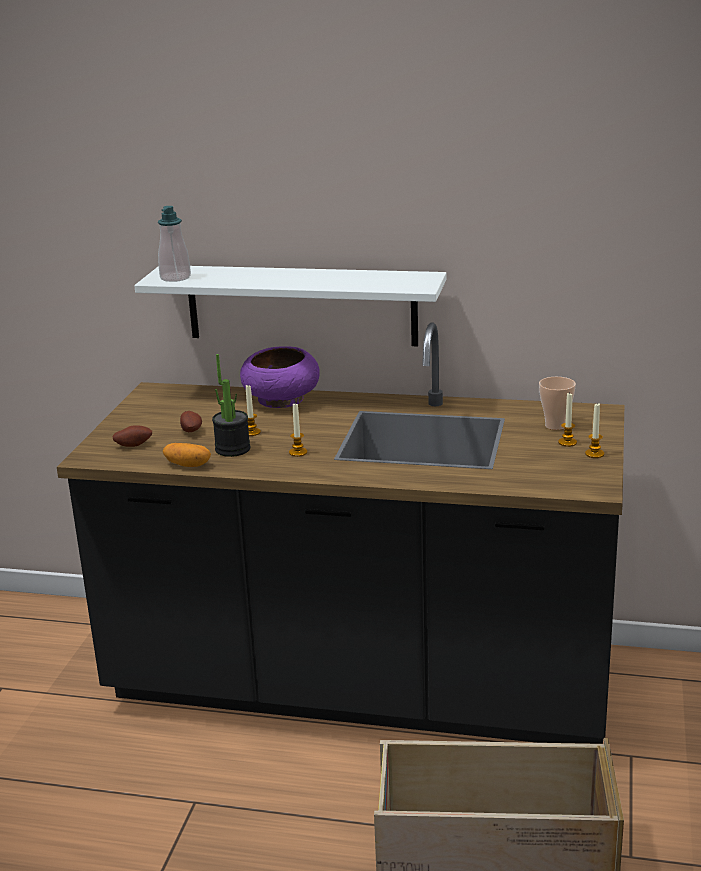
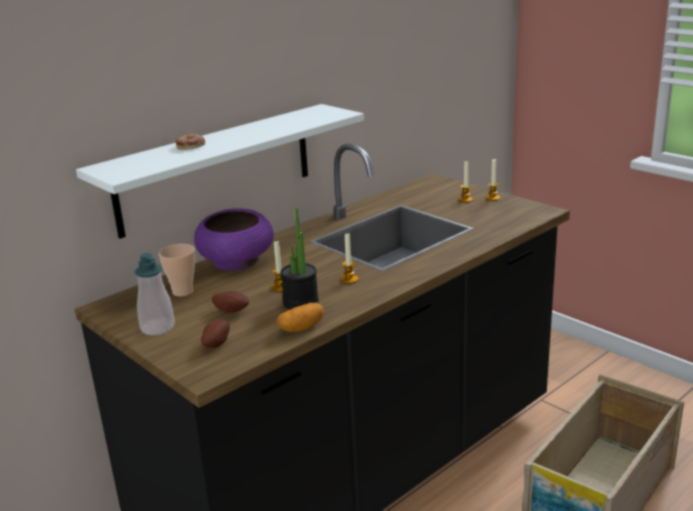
camera: 55 degrees left, 0 degrees up
soap dispenser [158,206,191,282] -> soap dispenser moved to [135,253,175,336]
cup [539,377,576,430] -> cup moved to [159,244,196,297]
none -> donut [176,134,205,150]

